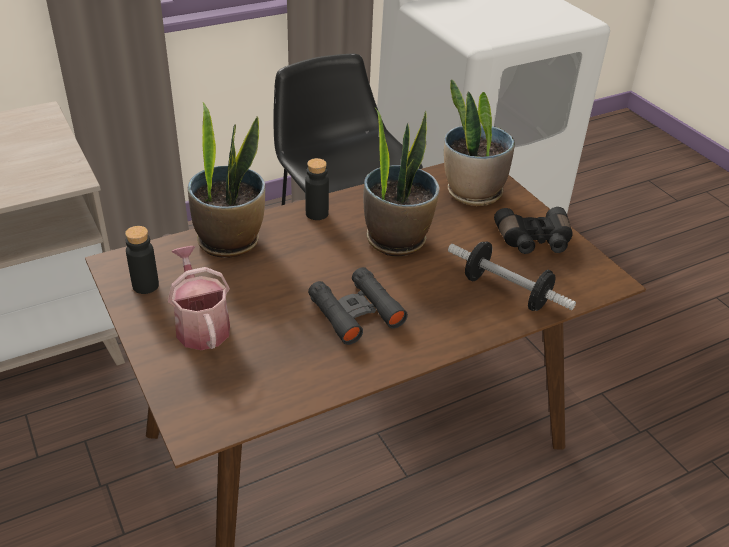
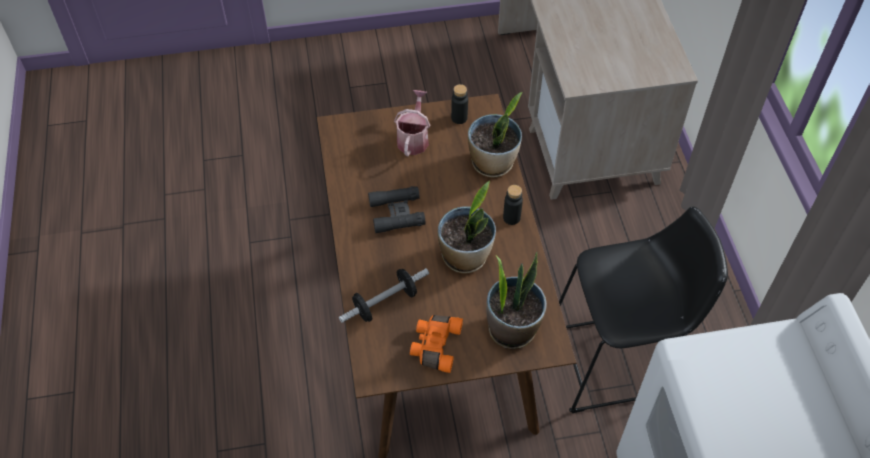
camera: 110 degrees right, 15 degrees up
watering can [168,246,230,350] -> watering can turned 75 degrees counterclockwise [394,90,430,156]
black binoculars [494,207,573,254] -> orange binoculars [410,315,463,373]

